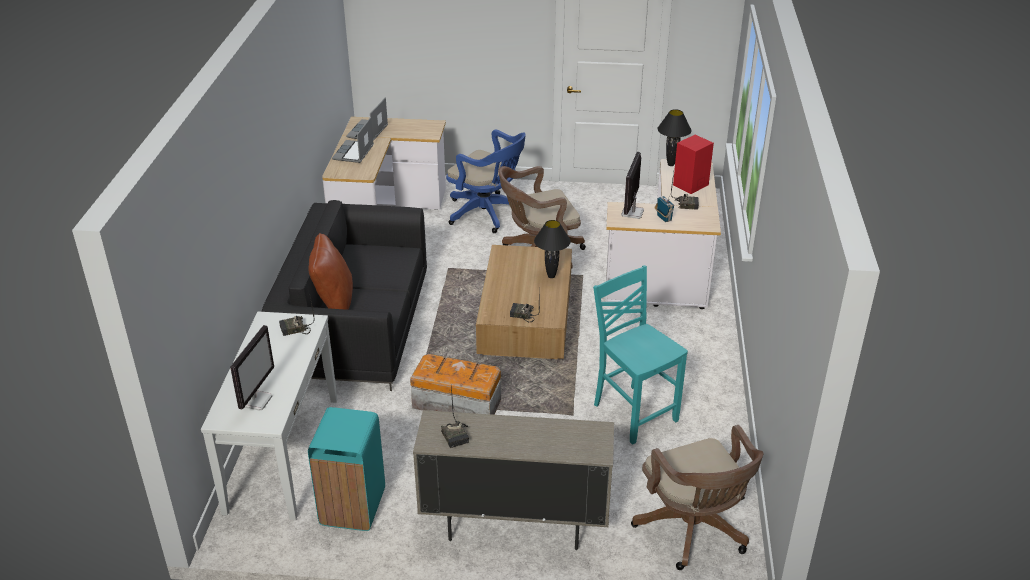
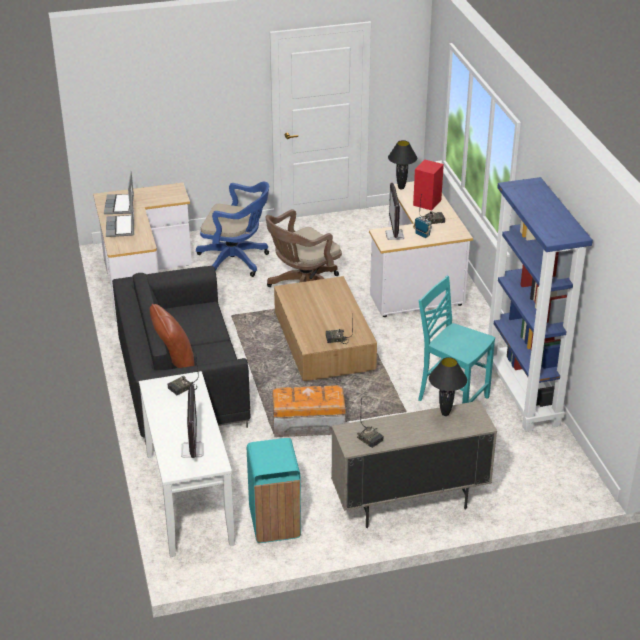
camera: 20 degrees left, 0 degrees up
black table lamp [534,220,571,278] -> black table lamp moved to [429,357,467,416]
brown office chair [631,425,764,570] -> none
none -> blue bookcase [484,177,593,432]

